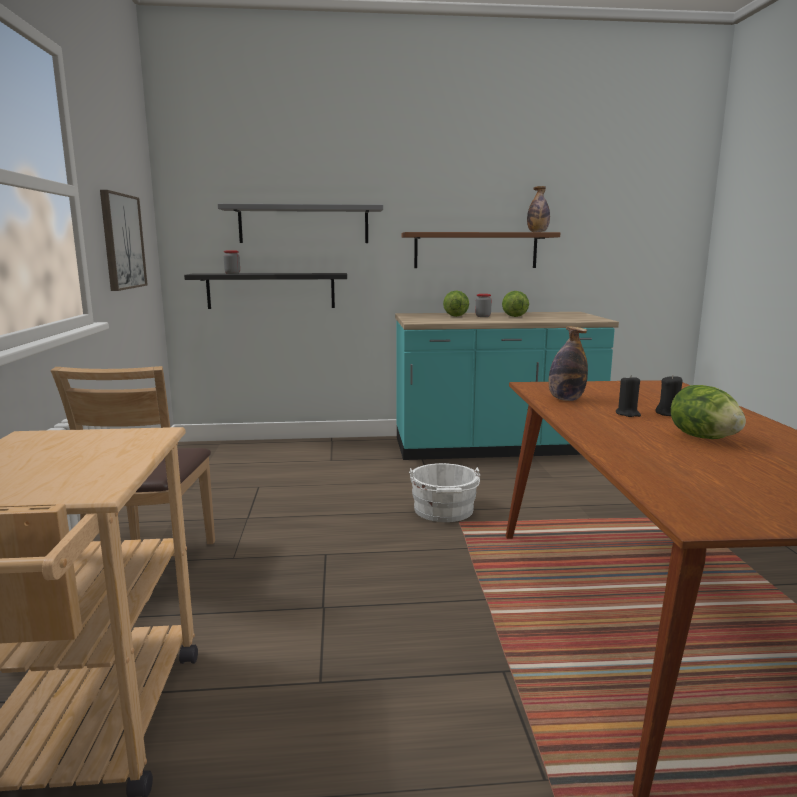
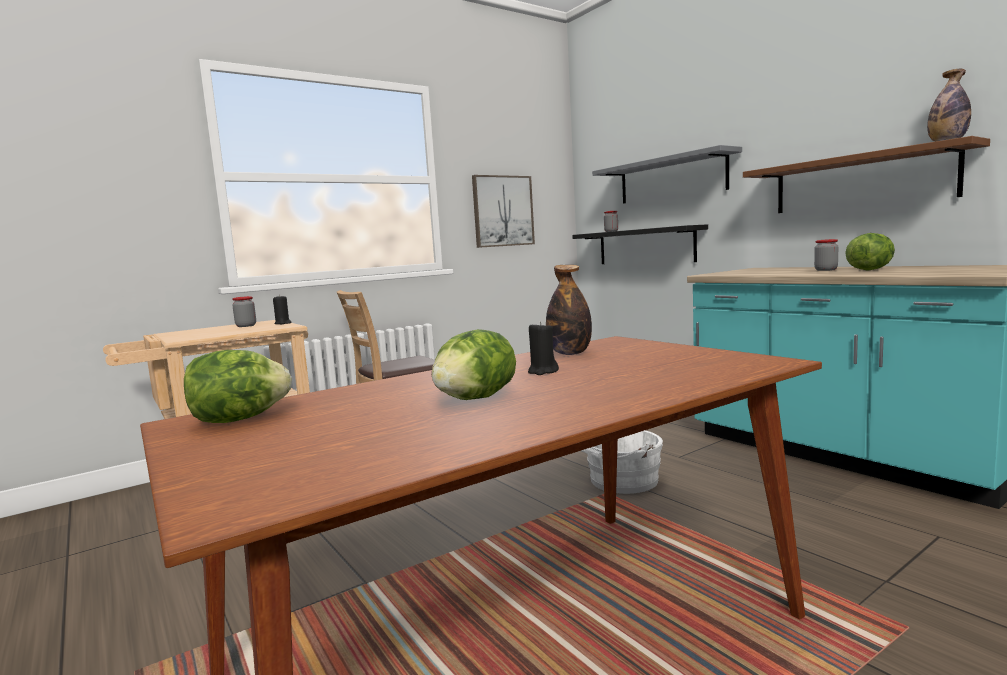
camera: 60 degrees right, 5 degrees down
lettuce [443,290,469,317] -> lettuce moved to [184,350,292,423]
black candle [656,375,682,416] -> black candle moved to [273,295,291,324]
none -> jar [232,296,256,327]

